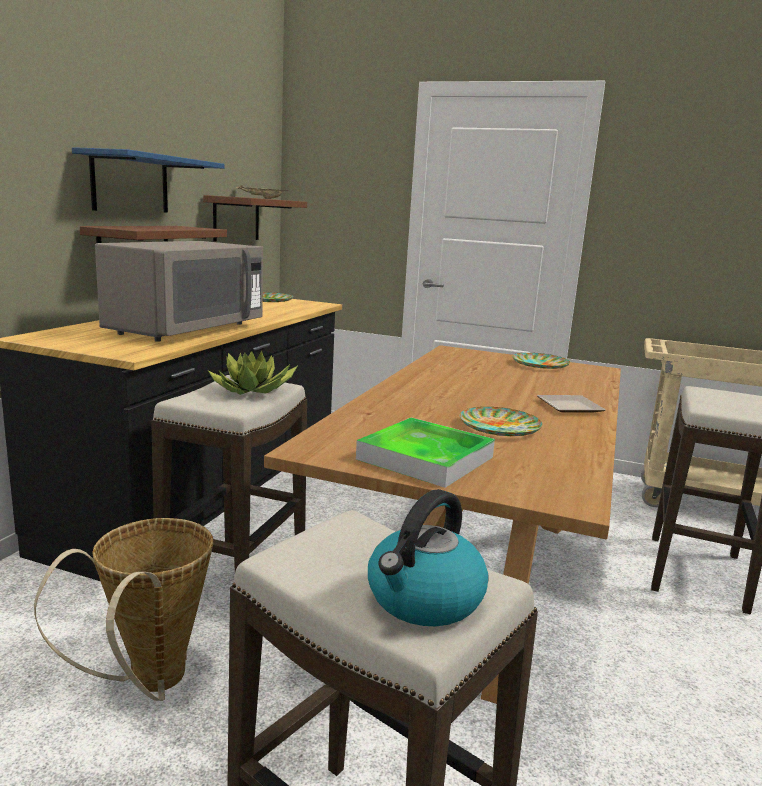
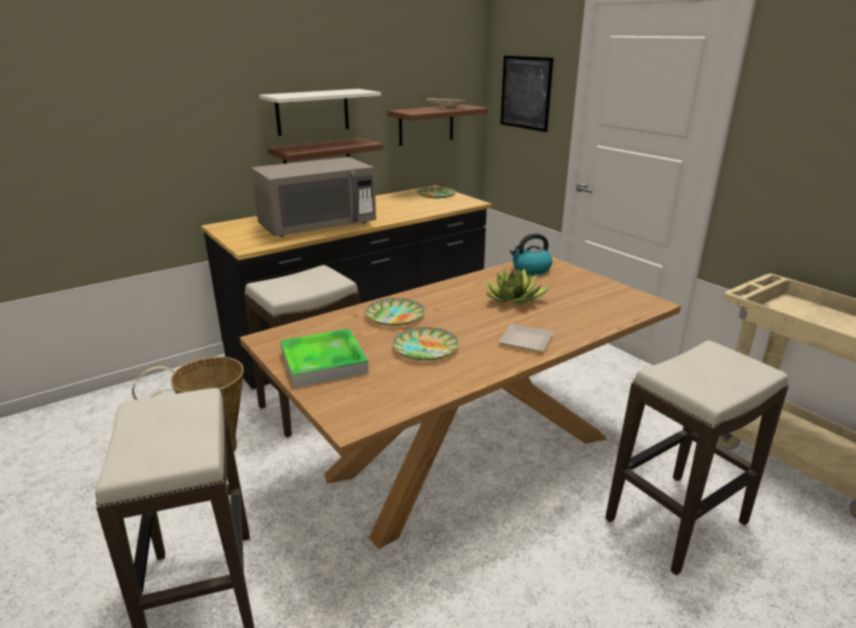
camera: 35 degrees right, 10 degrees up
blue shelf [72,147,225,213] -> white shelf [259,89,381,136]
potted plant [208,351,297,395] -> potted plant moved to [486,268,551,305]
kettle [368,489,488,626] -> kettle moved to [510,233,552,275]
plate [512,353,570,369] -> plate moved to [365,298,425,326]
none -> picture [500,56,553,132]

